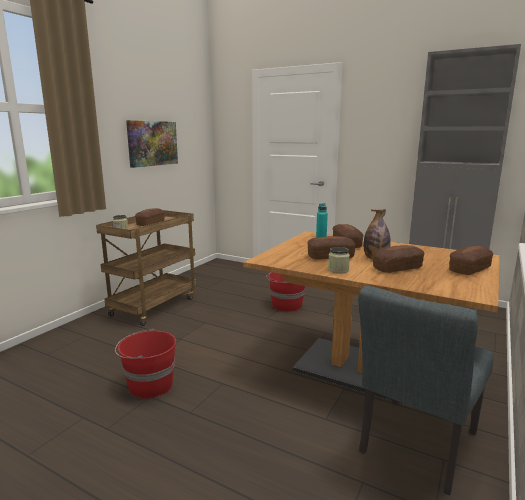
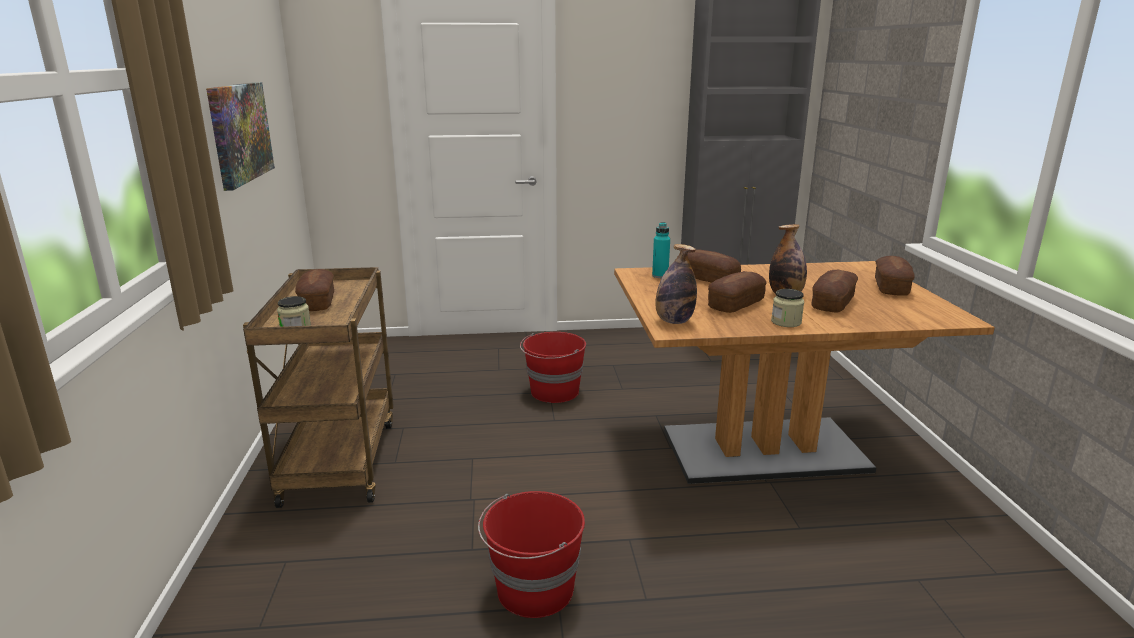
camera: 35 degrees left, 5 degrees up
grey chair [358,286,493,495] -> none
none -> bottle [656,244,697,324]

